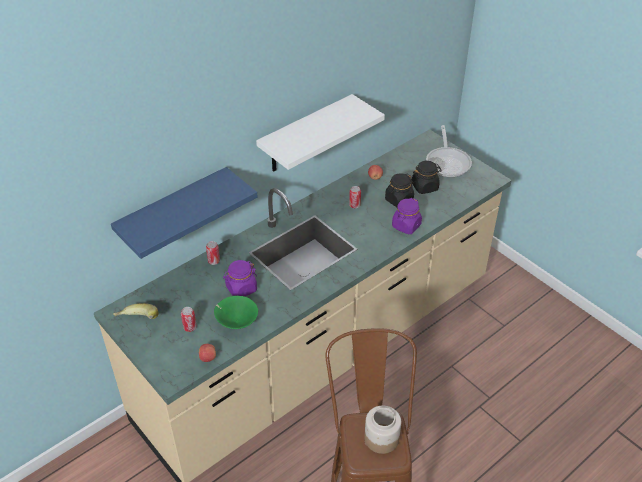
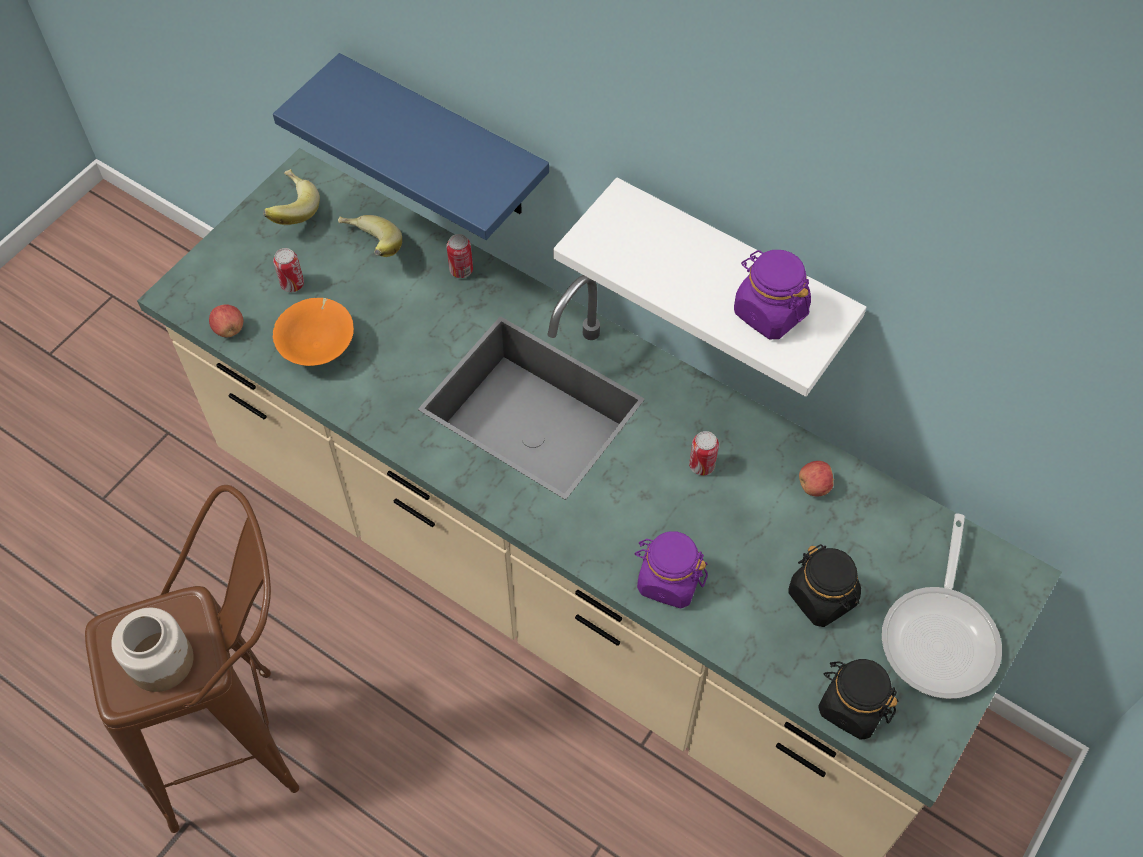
camera: 75 degrees right, 15 degrees up
green bowl [214,296,258,329] -> orange bowl [273,298,354,366]
purple jar [223,260,257,297] -> purple jar moved to [734,250,811,339]
black jar [385,173,414,207] -> black jar moved to [819,659,899,740]
frying pan [426,125,472,177] -> frying pan turned 60 degrees counterclockwise [882,513,1002,699]
none -> banana [338,215,402,257]

